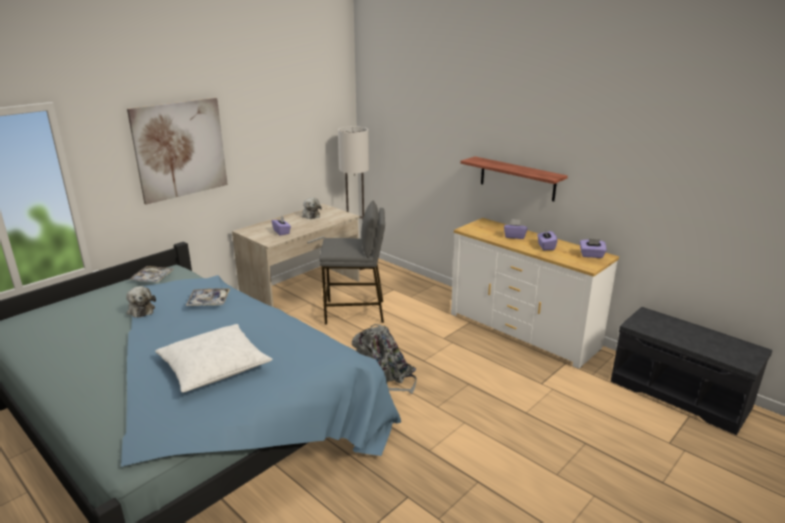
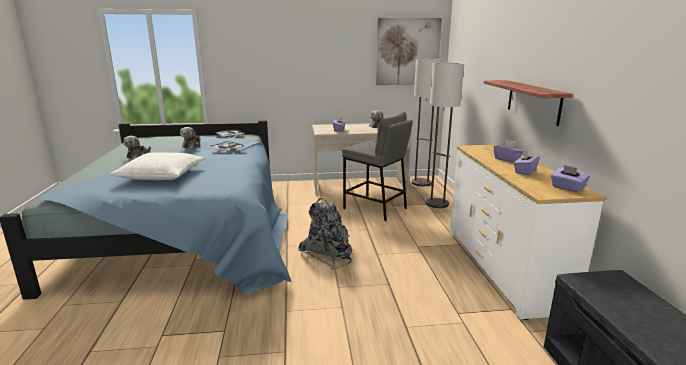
camera: 40 degrees right, 5 degrees down
picture [127,98,228,205] -> picture moved to [376,18,442,85]
none -> plush toy [123,136,151,158]
none -> floor lamp [426,62,464,208]

